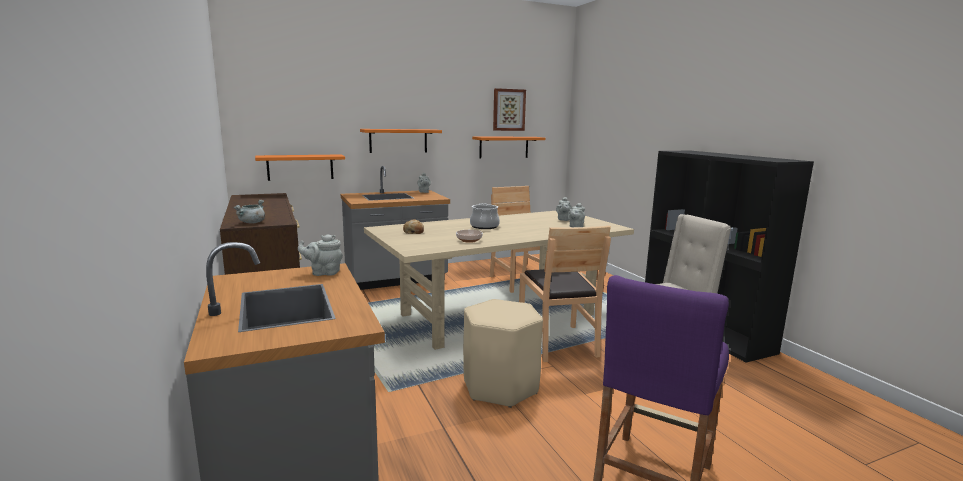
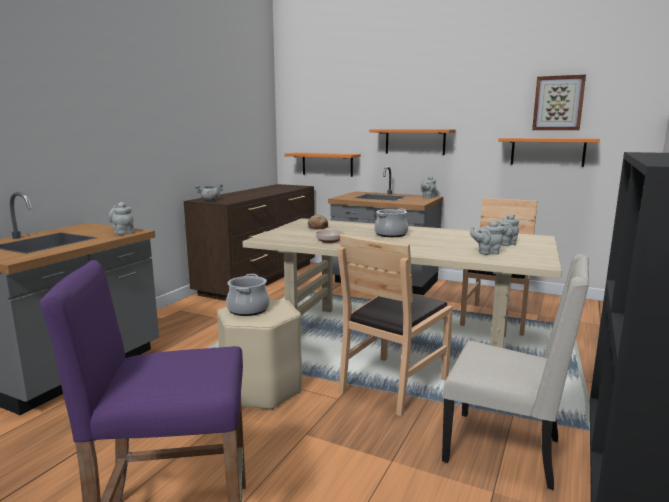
camera: 50 degrees right, 0 degrees up
none -> cooking pot [226,274,270,316]

